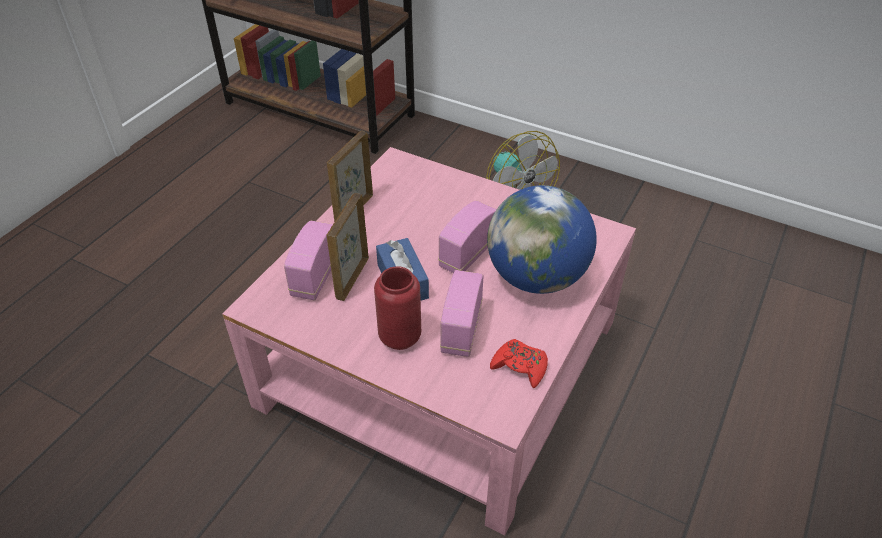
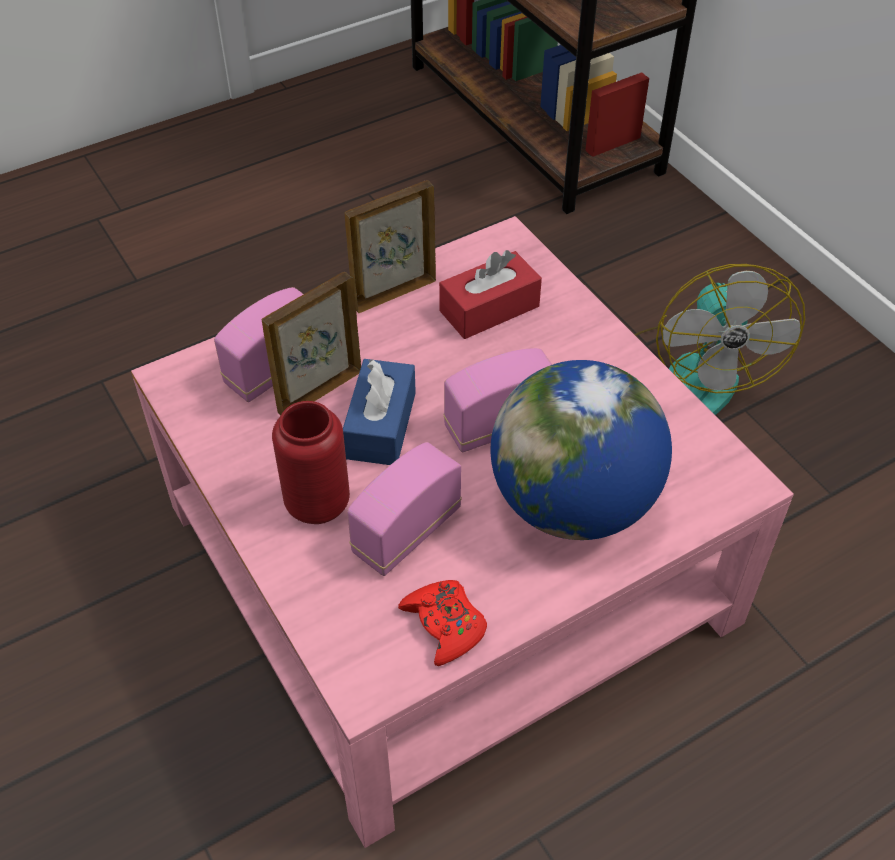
camera: 30 degrees right, 5 degrees up
none -> red tissue box [439,250,542,339]

